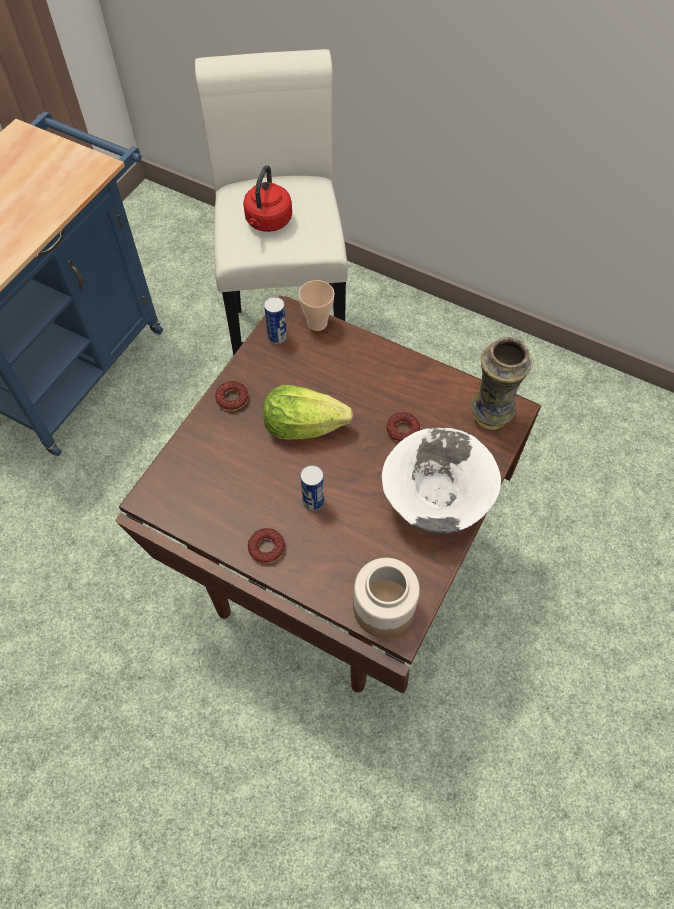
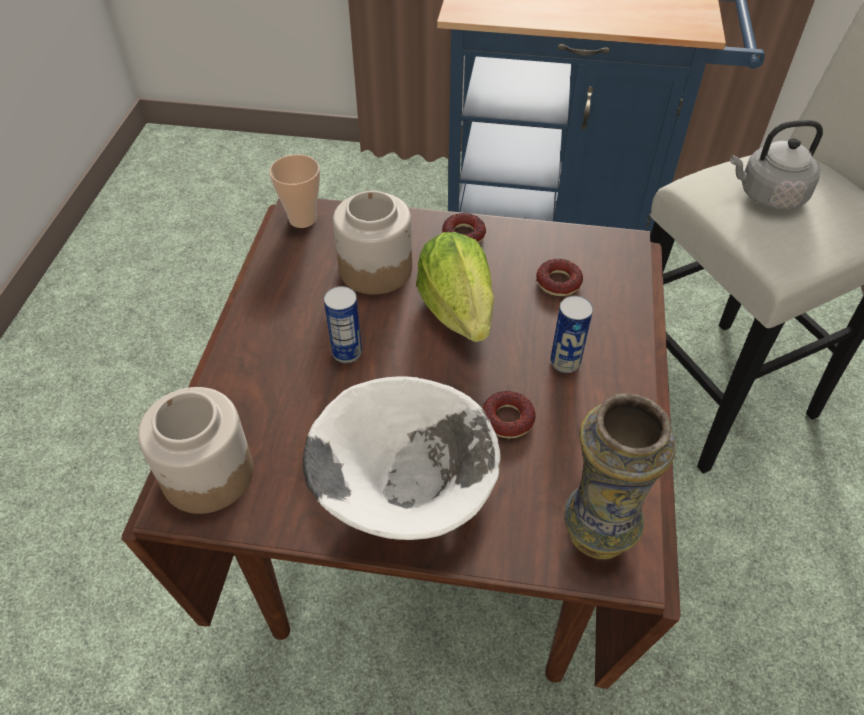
camera: 70 degrees right, 10 degrees down
red kettle [243,165,292,232] -> grey kettle [730,120,823,210]
donut [248,528,285,563] -> donut moved to [536,259,583,296]
can [264,297,287,344] -> can moved to [550,296,593,373]
cup [298,280,335,331] -> cup moved to [269,155,320,228]
none -> jar [333,191,412,295]

